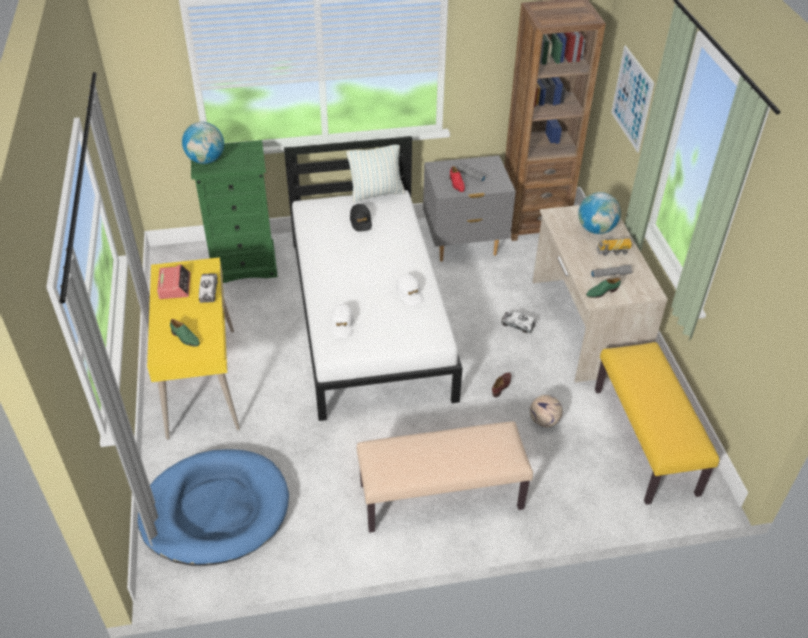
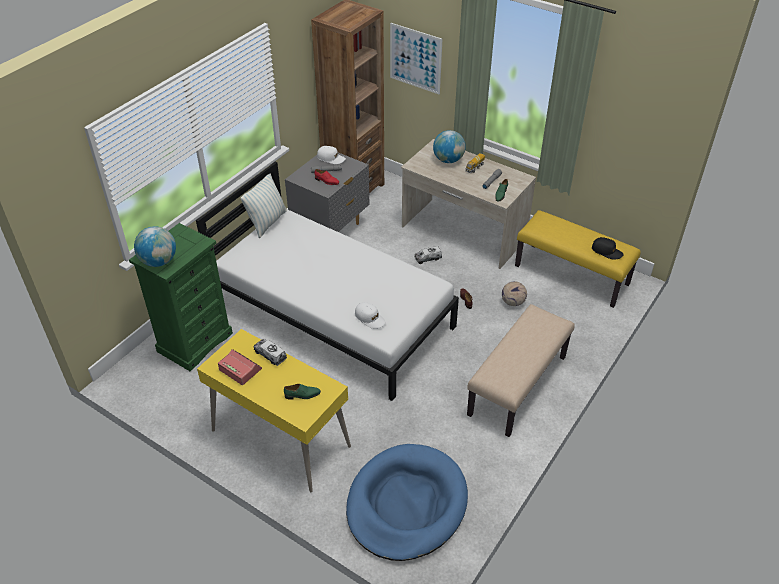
camera: 45 degrees left, 0 degrees up
black cap [350,204,372,231] -> black cap moved to [592,237,624,260]
white cap [396,274,424,305] -> white cap moved to [317,146,346,164]

